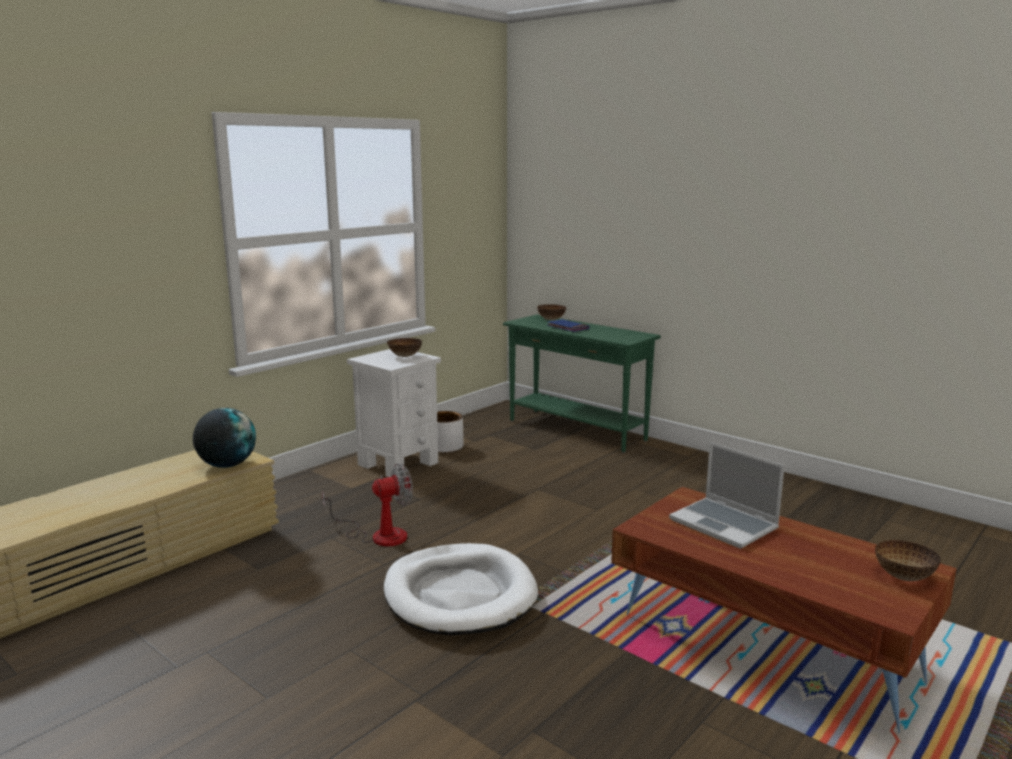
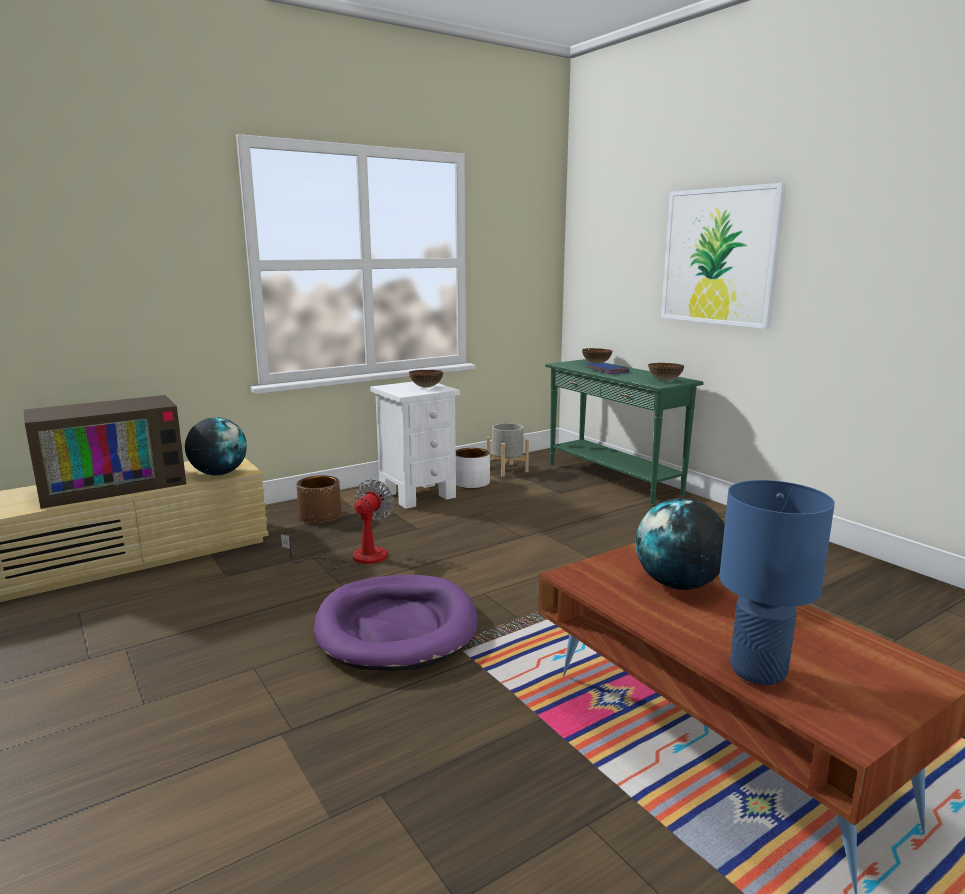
camera: 15 degrees right, 0 degrees up
fan [322,463,413,546] -> fan turned 60 degrees counterclockwise [281,479,394,569]
white dog bed [384,543,538,635] -> purple dog bed [314,575,478,671]
laptop [669,442,785,549] -> globe [635,498,725,590]
bowl [875,540,941,581] -> bowl moved to [648,363,684,381]
none -> television [24,395,186,509]
none -> brown planter [296,475,342,524]
none -> grey planter [487,423,529,477]
none -> picture [661,183,787,329]
none -> blue table lamp [719,480,835,685]

